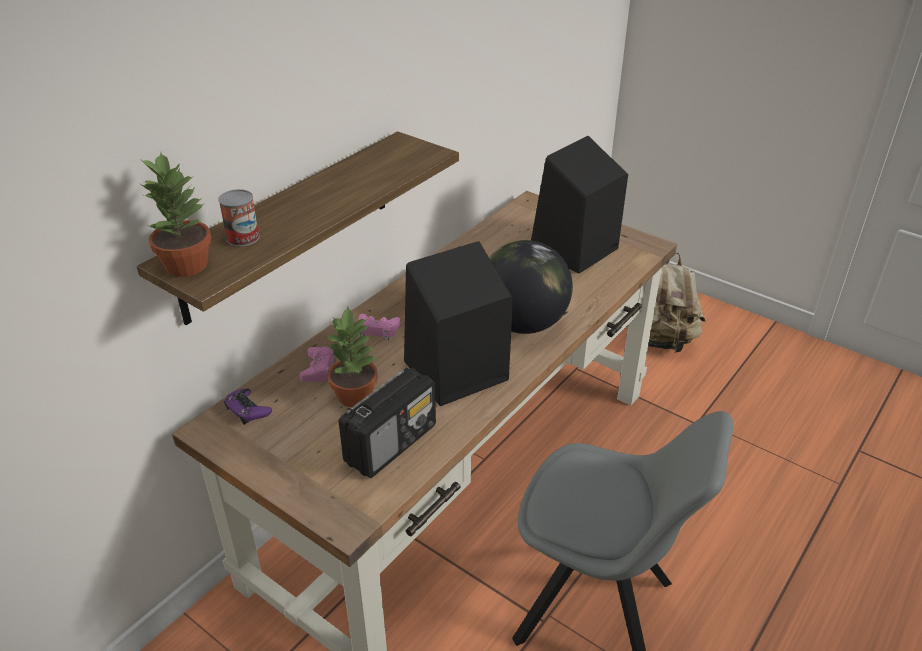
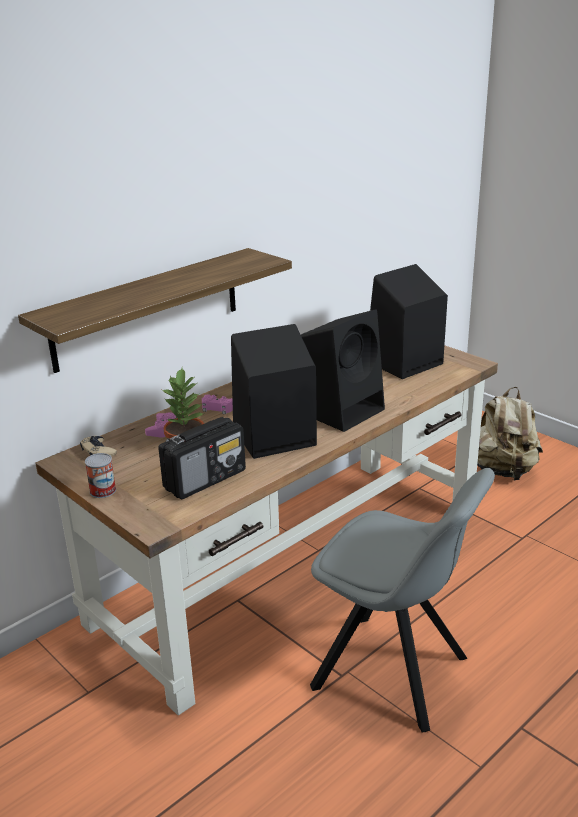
camera: 10 degrees right, 10 degrees down
potted plant [140,153,211,277] -> none
can [218,189,260,246] -> can moved to [85,453,116,498]
purple game controller [224,388,272,425] -> beige game controller [80,436,117,456]
globe [489,240,573,334] -> black speaker [301,309,385,432]

